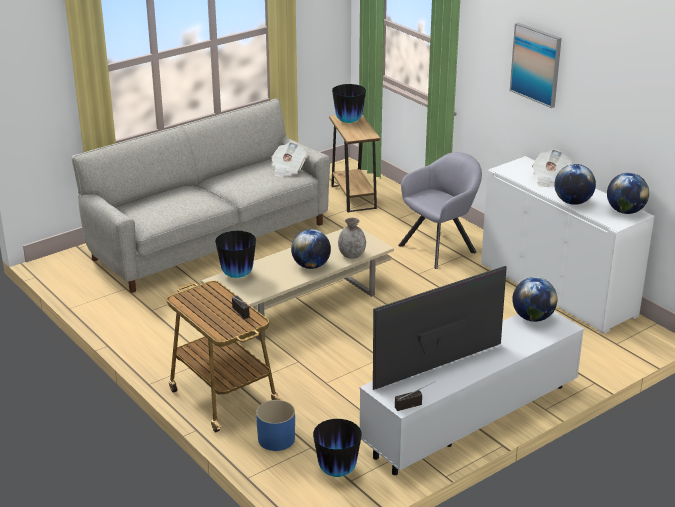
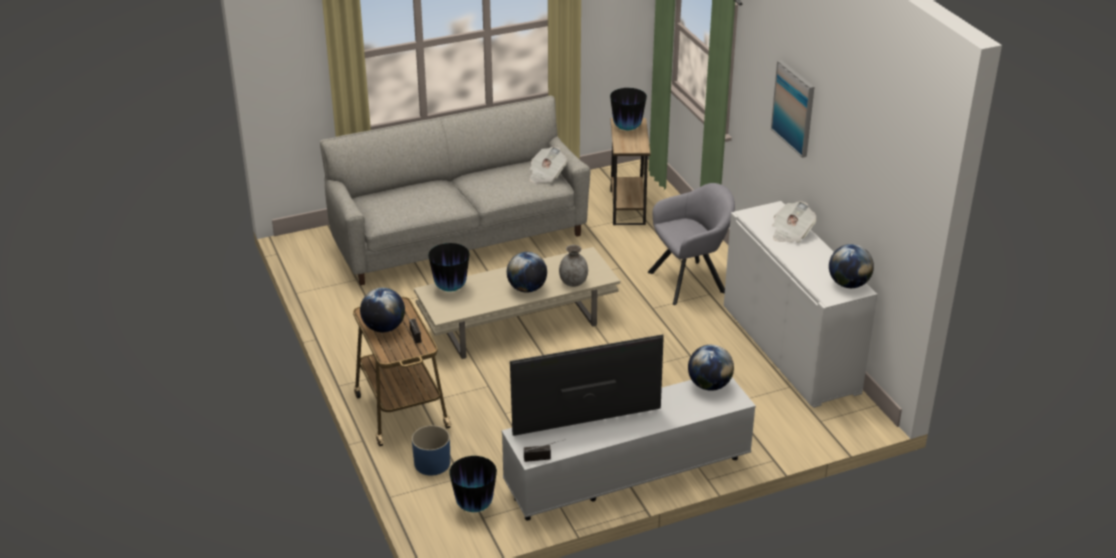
camera: 15 degrees right, 5 degrees up
globe [554,164,596,205] -> globe moved to [360,288,405,332]

